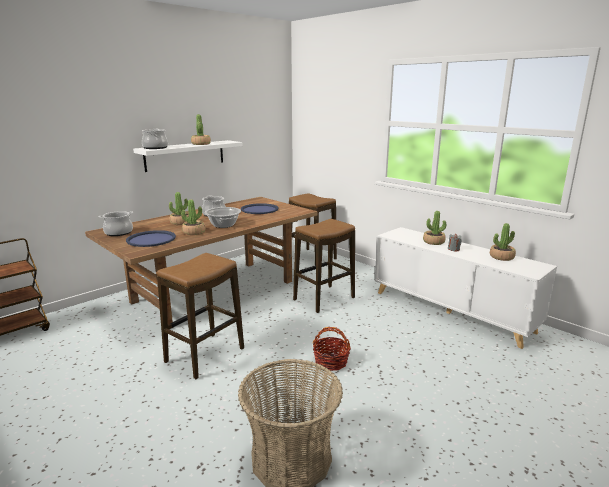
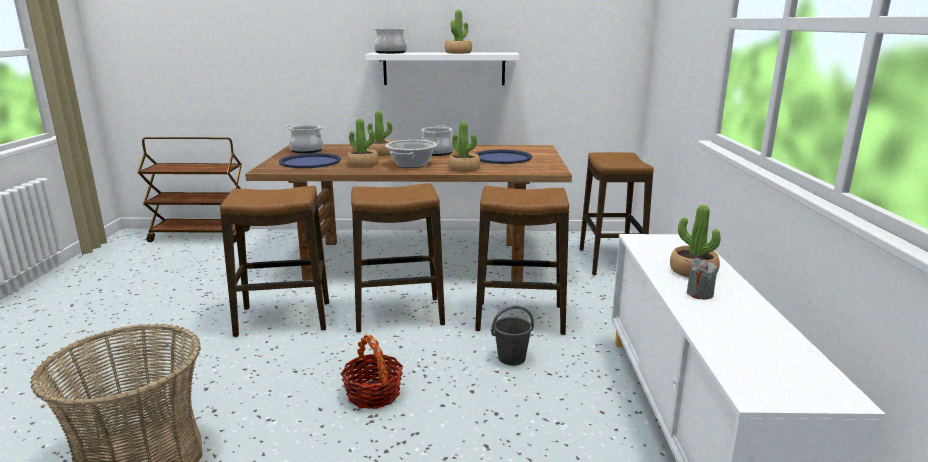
camera: 45 degrees right, 0 degrees up
potted plant [490,223,516,261] -> potted plant moved to [448,121,480,172]
none -> stool [351,183,445,333]
none -> grey bucket [491,306,534,366]

